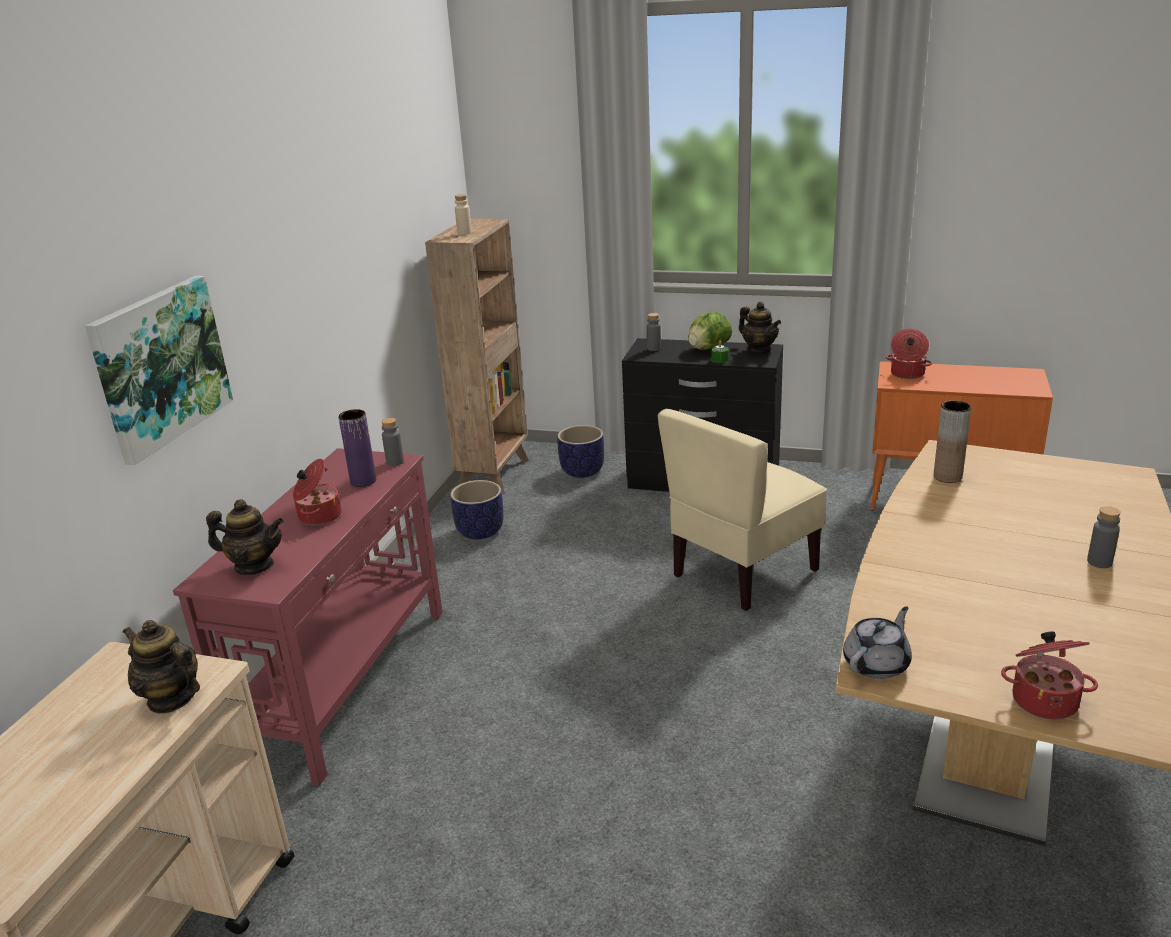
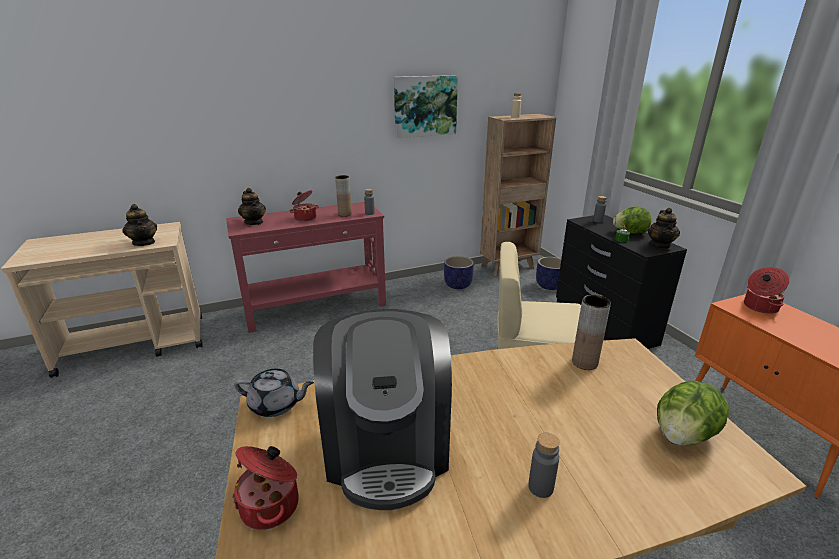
camera: 50 degrees right, 0 degrees up
picture [85,276,233,465] -> picture moved to [394,75,458,138]
teapot [123,620,200,714] -> teapot turned 150 degrees clockwise [122,204,157,246]
purple vase [338,409,376,487] -> brown vase [335,175,352,217]
none -> coffee machine [313,309,452,510]
none -> lettuce [657,381,729,446]

